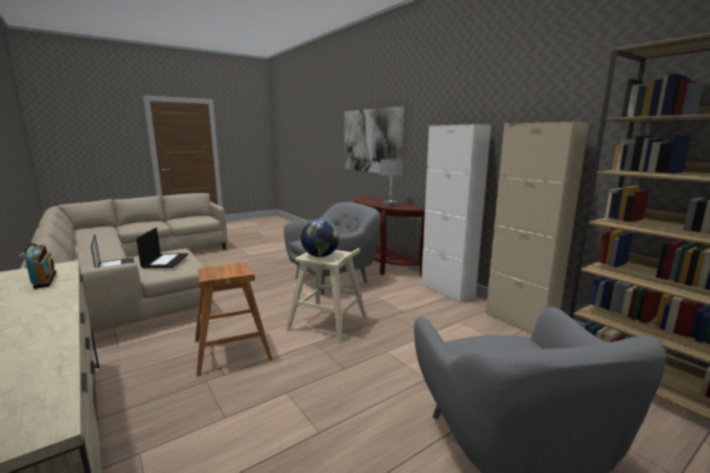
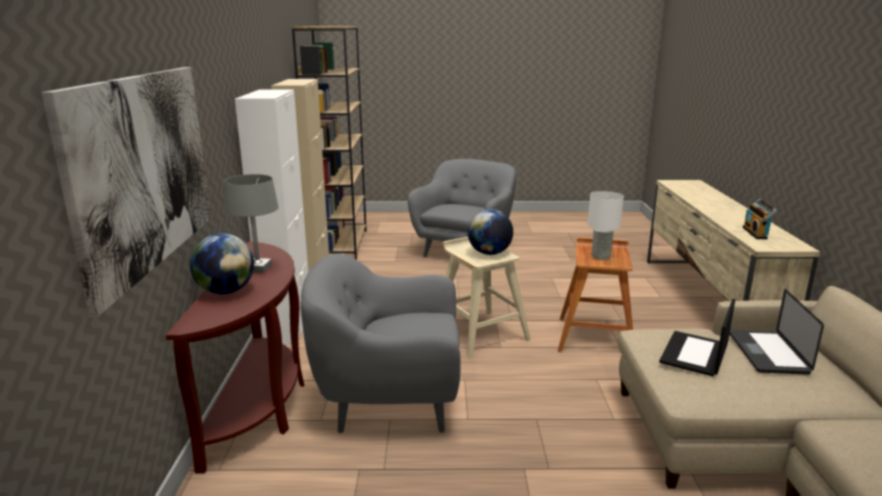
camera: 145 degrees left, 5 degrees up
none -> globe [190,233,254,294]
none -> white table lamp [588,191,624,260]

